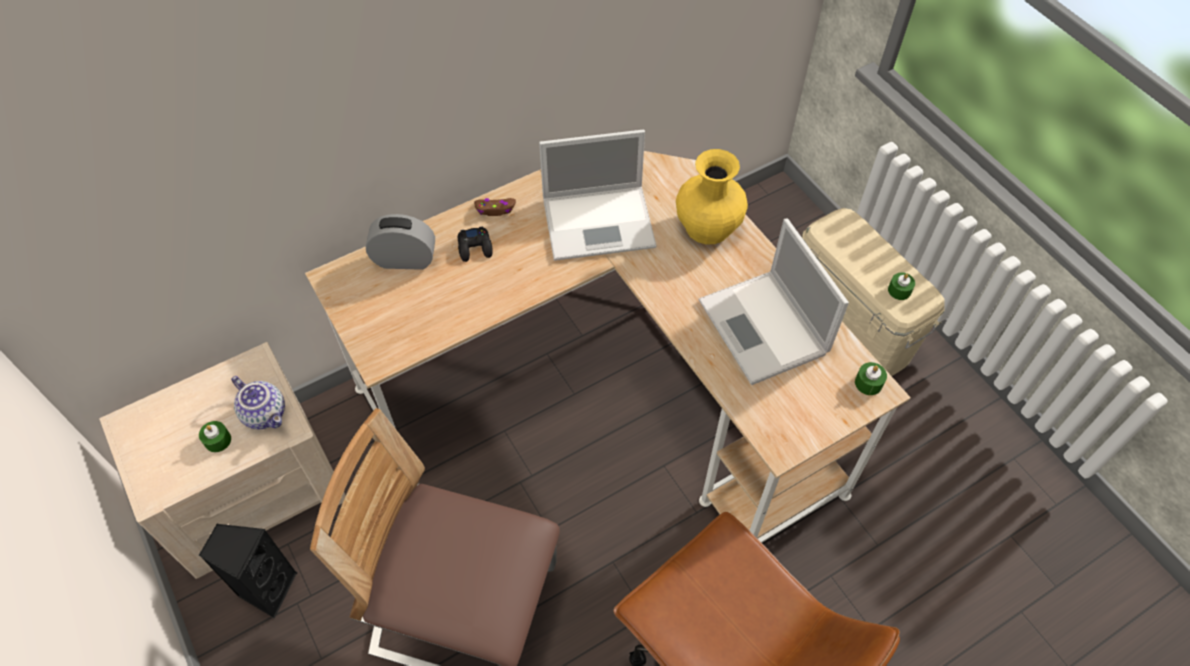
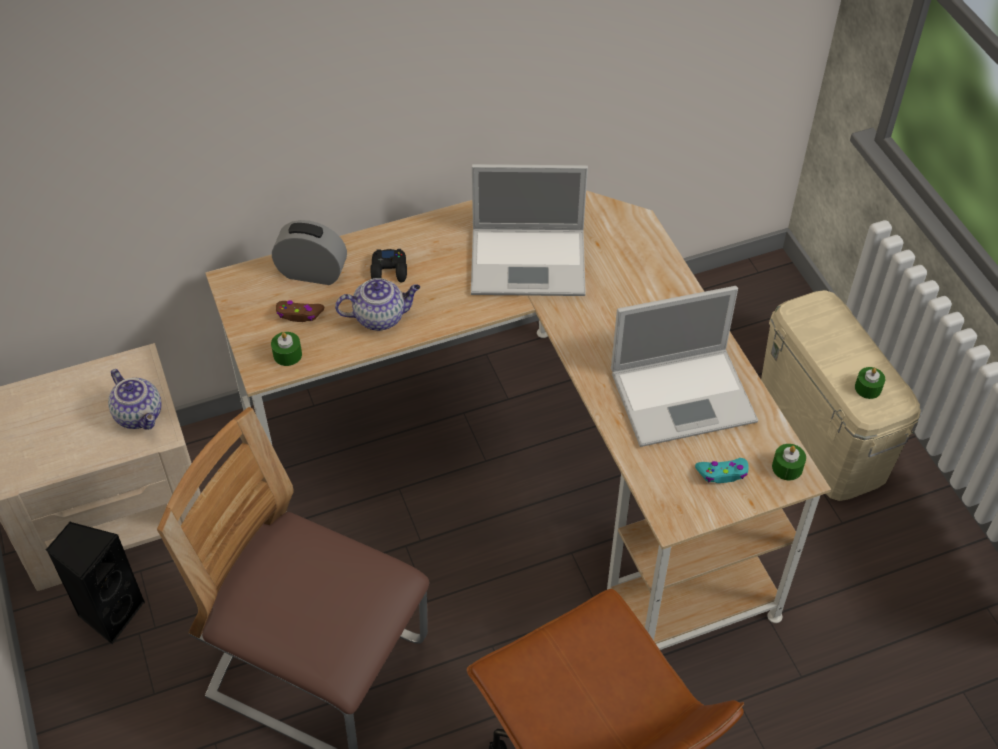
camera: 10 degrees right, 5 degrees down
green candle [199,421,231,452] -> green candle moved to [271,332,302,366]
brown game controller [474,198,516,216] -> brown game controller moved to [276,300,324,322]
yellow vase [676,149,748,245] -> none
laptop [699,218,849,385] -> laptop turned 90 degrees counterclockwise [611,286,758,447]
none -> teapot [335,278,420,331]
none -> turquoise game controller [695,458,748,483]

